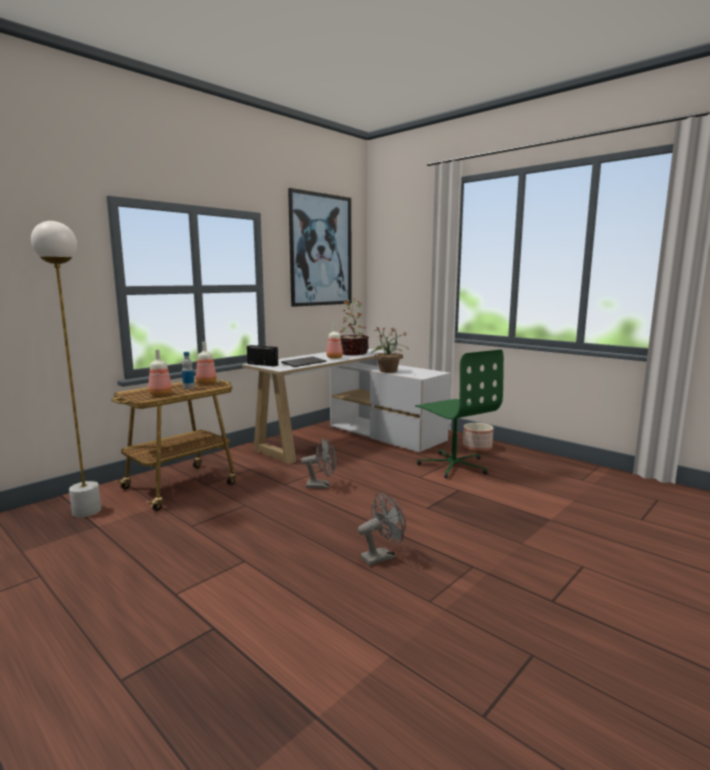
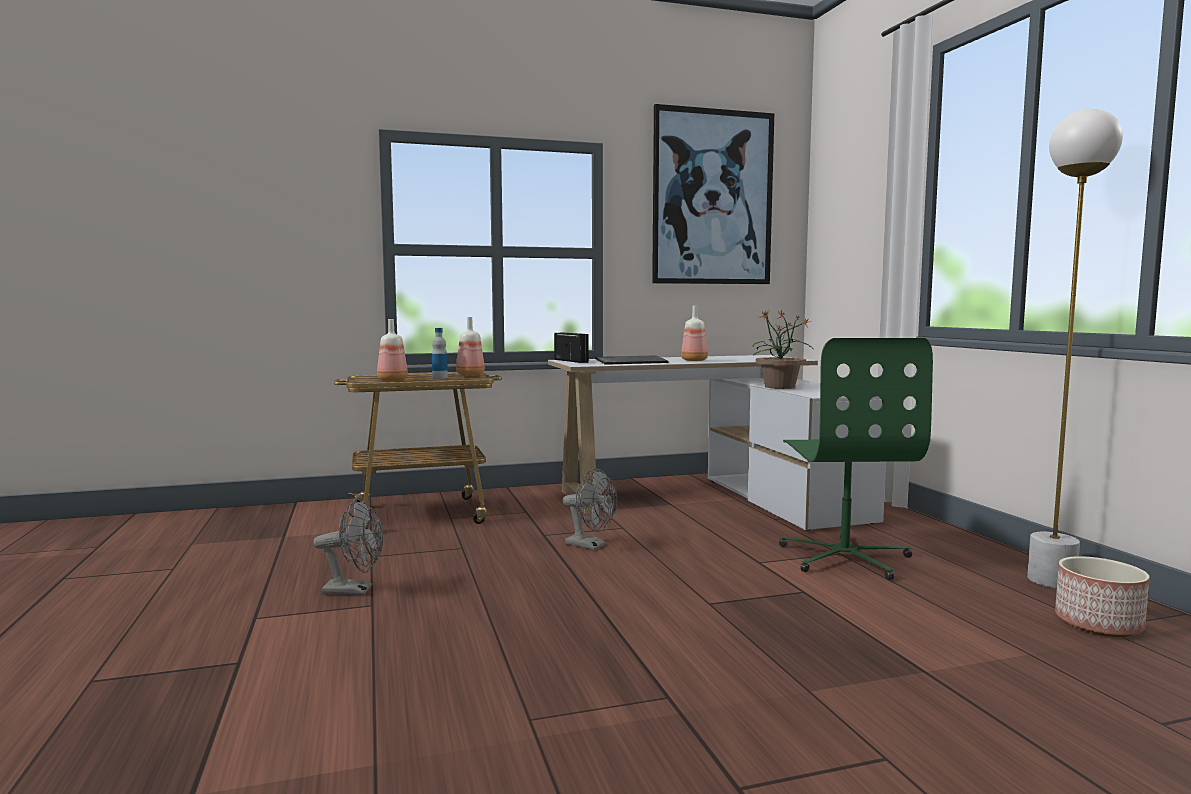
camera: 30 degrees right, 5 degrees down
white floor lamp [31,221,101,518] -> white floor lamp moved to [1027,109,1123,588]
potted plant [340,300,369,355] -> none
grey fan [358,493,406,566] -> grey fan moved to [313,499,383,595]
planter [463,423,493,452] -> planter moved to [1055,556,1150,637]

